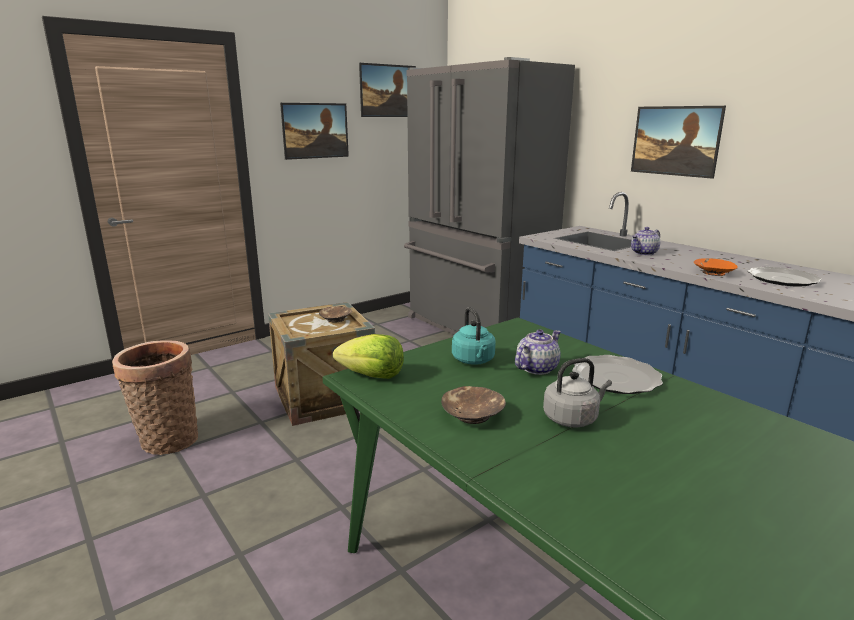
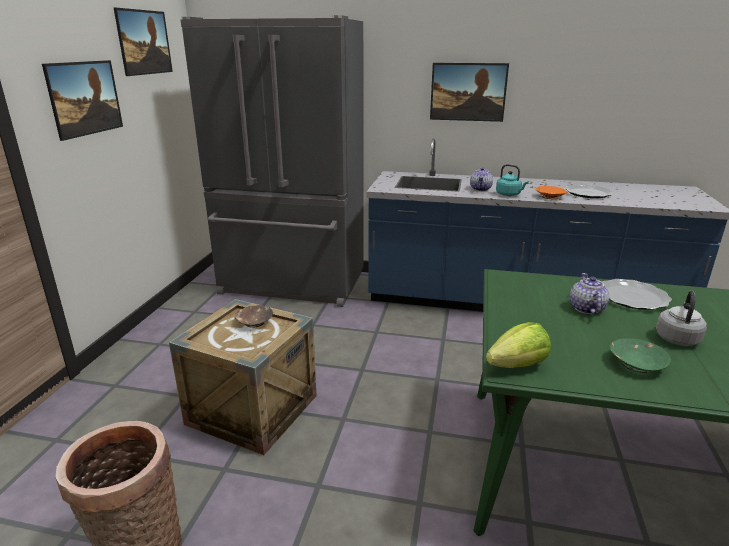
camera: 40 degrees left, 5 degrees up
brown bowl [441,386,506,424] -> green bowl [610,338,671,373]
turquoise kettle [452,307,496,365] -> turquoise kettle moved to [496,164,529,196]

